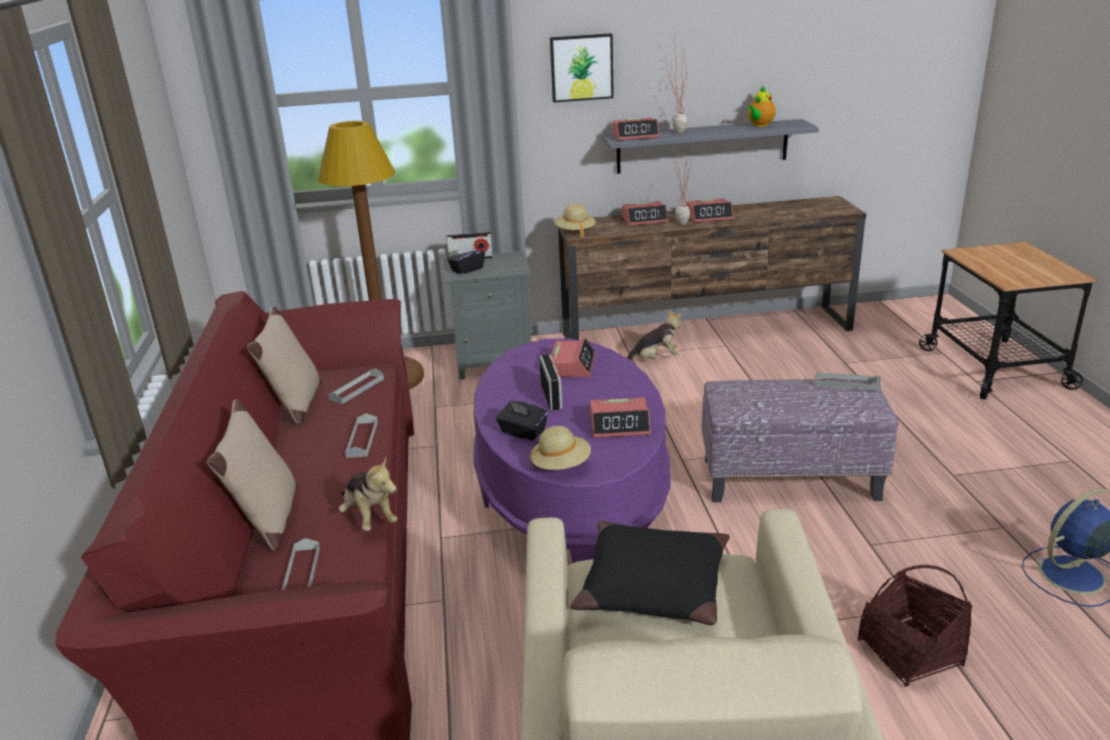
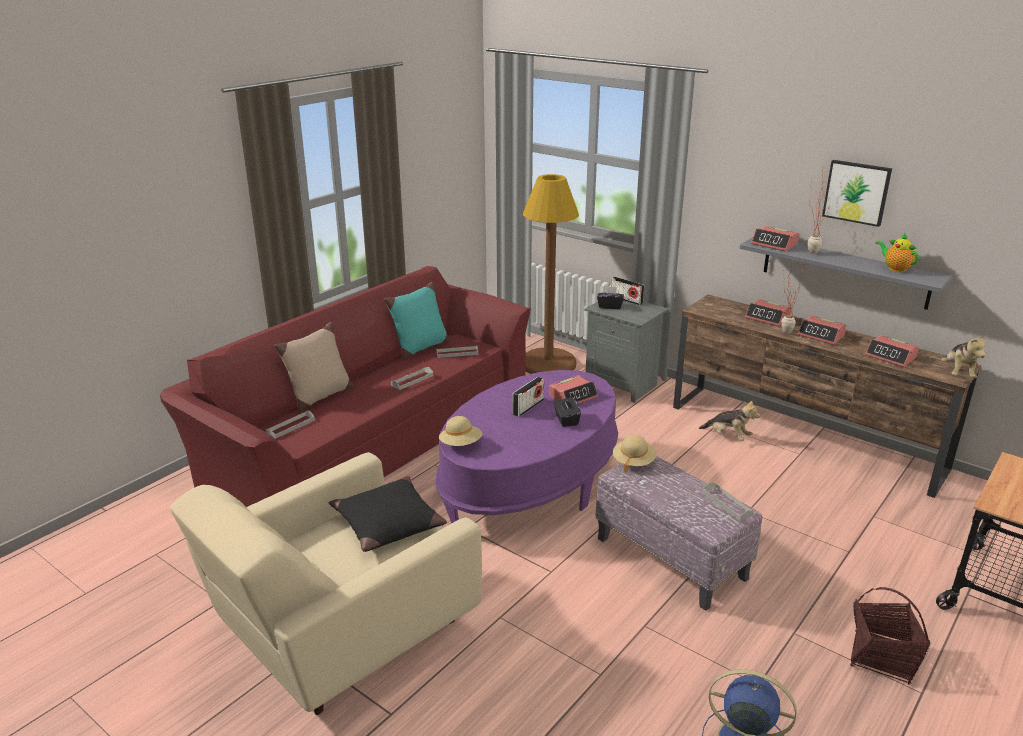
camera: 45 degrees right, 0 degrees up
beige pillow [247,306,322,425] -> turquoise pillow [384,282,450,359]
plush toy [339,457,397,531] -> plush toy moved to [941,335,987,378]
black tissue box [496,401,548,441] -> black tissue box moved to [554,397,581,427]
picture [550,33,614,103] -> picture moved to [822,160,892,227]
beige hat [554,203,596,238] -> beige hat moved to [613,435,656,473]
alarm clock [590,397,651,438] -> alarm clock moved to [865,335,919,367]
teapot [748,86,776,127] -> teapot turned 60 degrees clockwise [876,233,919,272]
basket [858,565,972,687] -> basket moved to [850,587,931,685]

